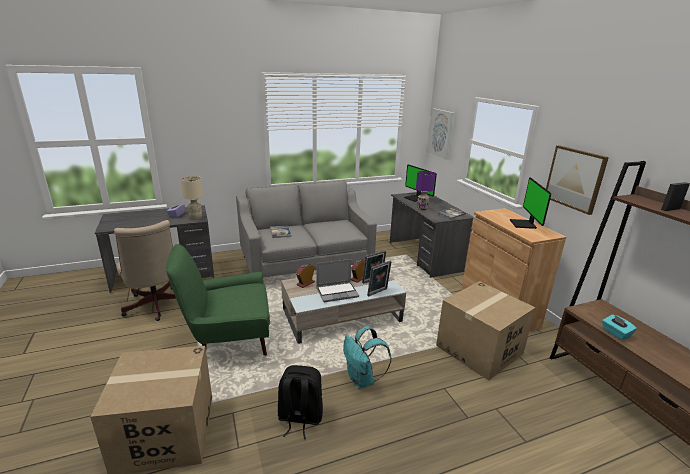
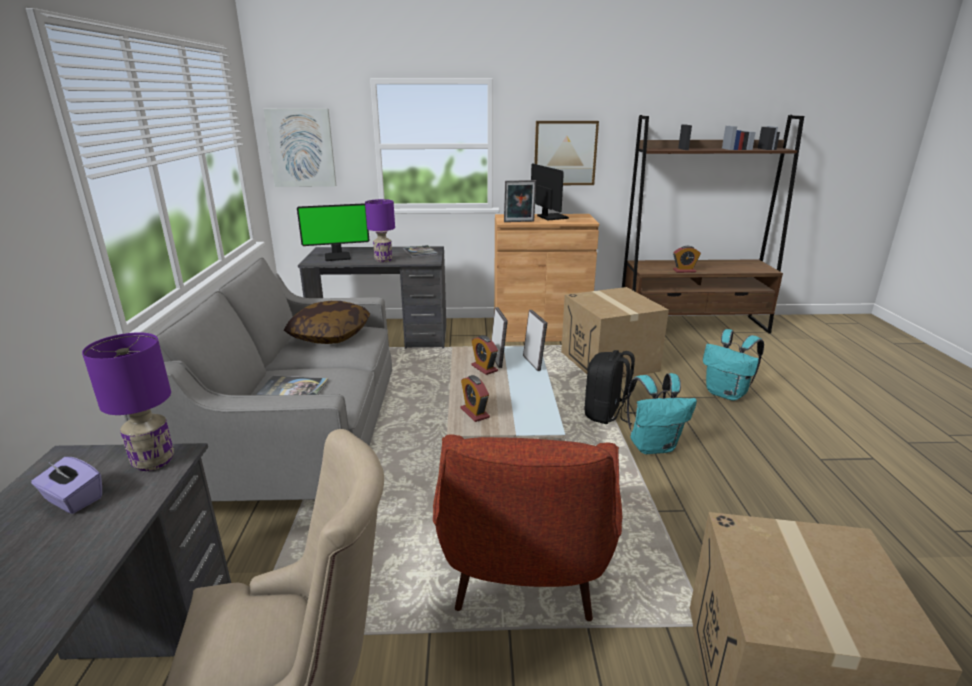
camera: 70 degrees left, 0 degrees up
green armchair [165,244,270,356] -> red armchair [433,435,622,621]
beige table lamp [180,176,203,220] -> purple table lamp [82,332,174,471]
black backpack [278,365,323,439] -> black backpack moved to [585,350,636,424]
laptop [316,259,359,302] -> none
monitor [510,177,551,229] -> monitor turned 135 degrees counterclockwise [531,164,569,220]
turquoise tissue box [602,314,637,340] -> alarm clock [673,246,701,273]
none -> pillow [284,301,370,344]
none -> picture frame [504,180,536,222]
none -> turquoise backpack [703,329,764,401]

